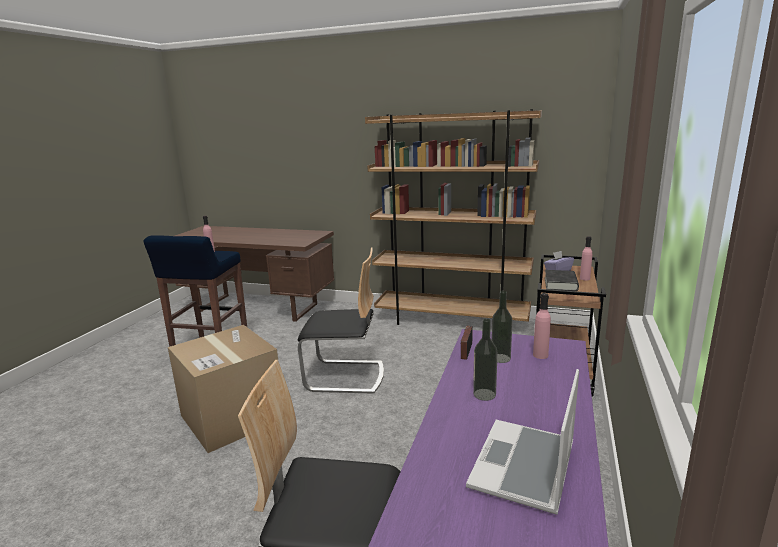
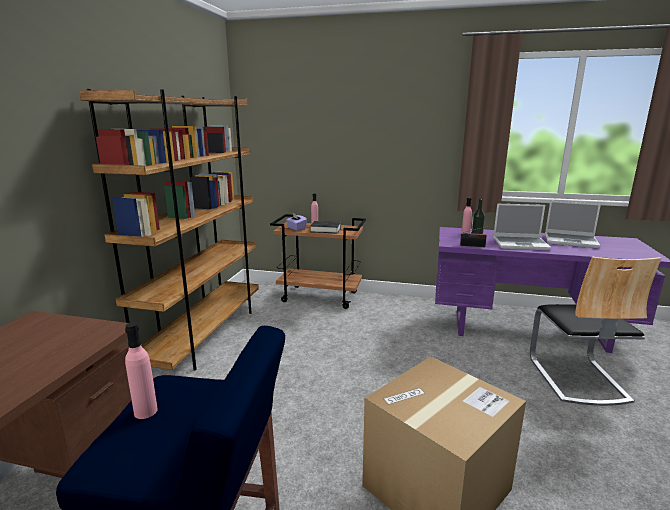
camera: 95 degrees left, 0 degrees up
chair [298,247,384,394] -> none
bottle [473,318,498,401] -> laptop [493,204,552,250]

